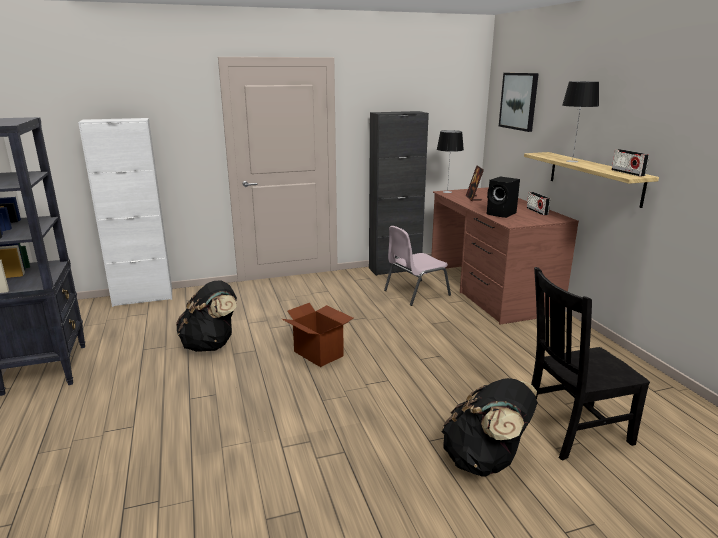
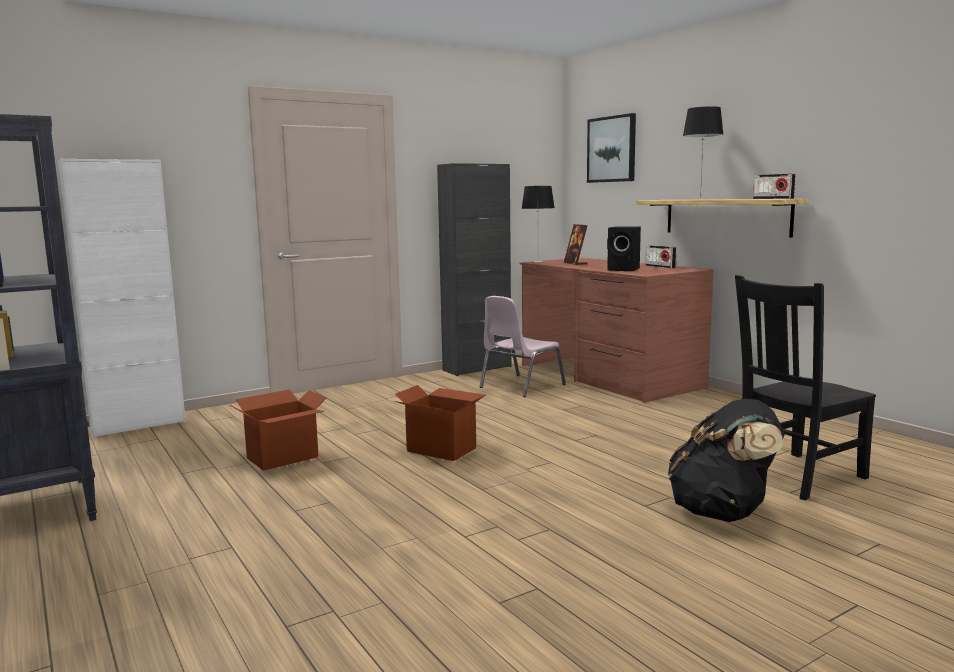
camera: 15 degrees left, 10 degrees down
black backpack [176,280,237,352] -> cardboard box [230,389,326,471]

